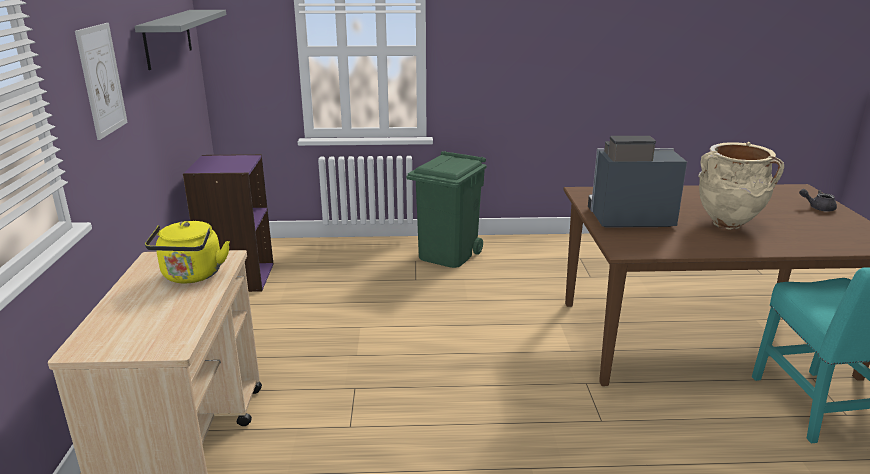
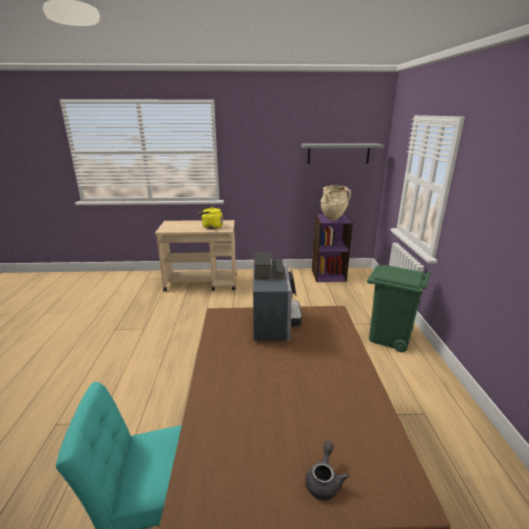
camera: 90 degrees right, 0 degrees up
picture [75,23,128,140] -> none
beige vase [698,142,784,230] -> beige vase moved to [321,185,351,220]

